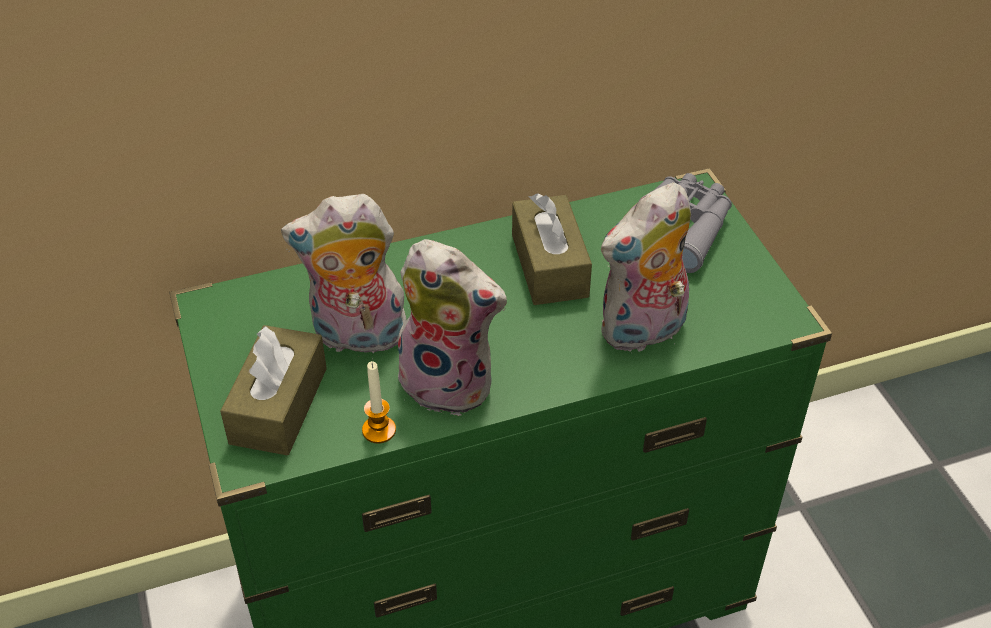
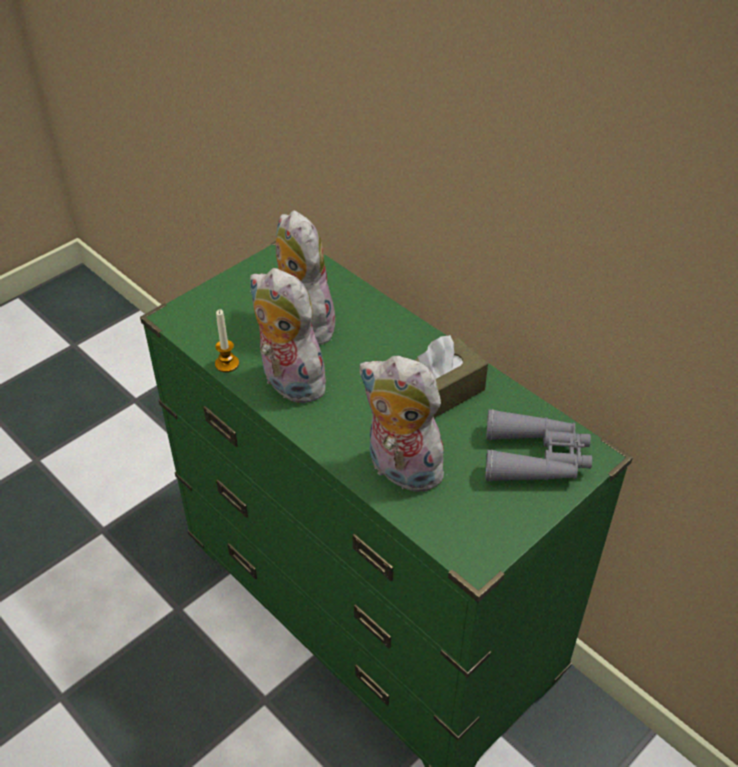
camera: 65 degrees right, 0 degrees up
brown tissue box [220,325,327,455] -> none
plush toy [394,239,507,416] -> plush toy turned 135 degrees clockwise [250,268,328,403]

